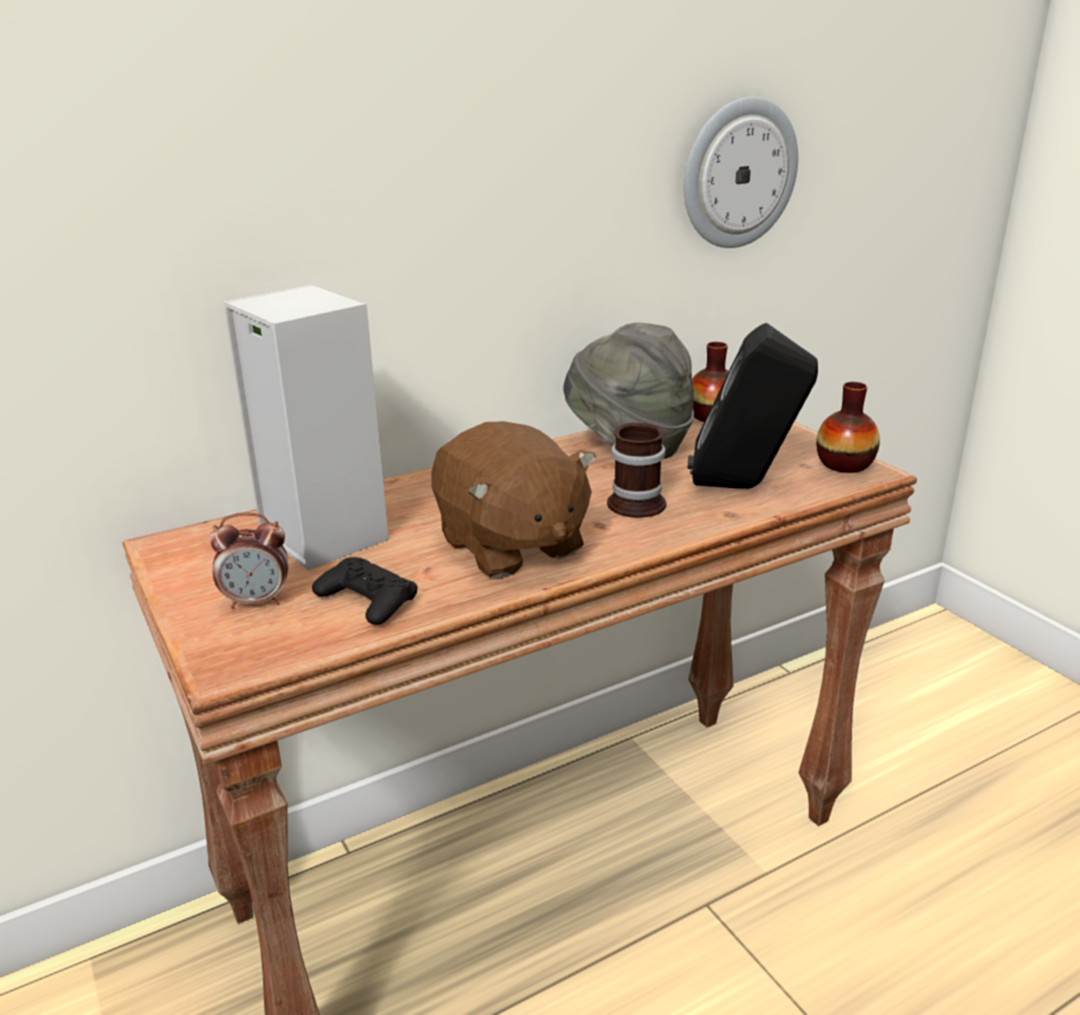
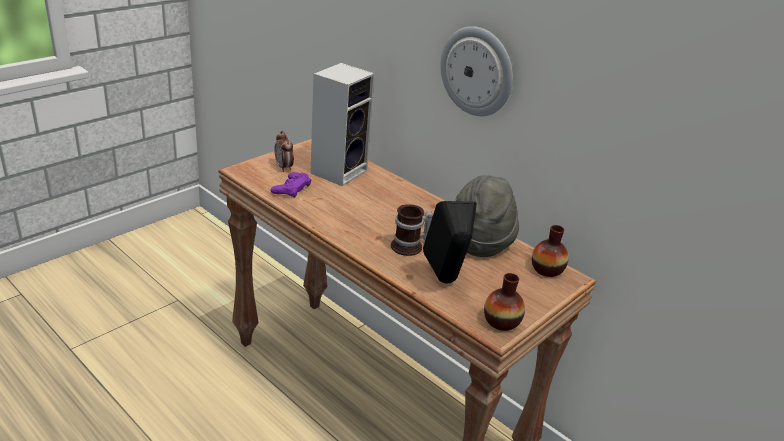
camera: 70 degrees right, 5 degrees up
black game controller [312,557,418,625] -> purple game controller [271,172,311,198]
brown plush toy [432,421,596,578] -> none
wall clock [684,97,798,248] -> wall clock moved to [440,26,513,116]

